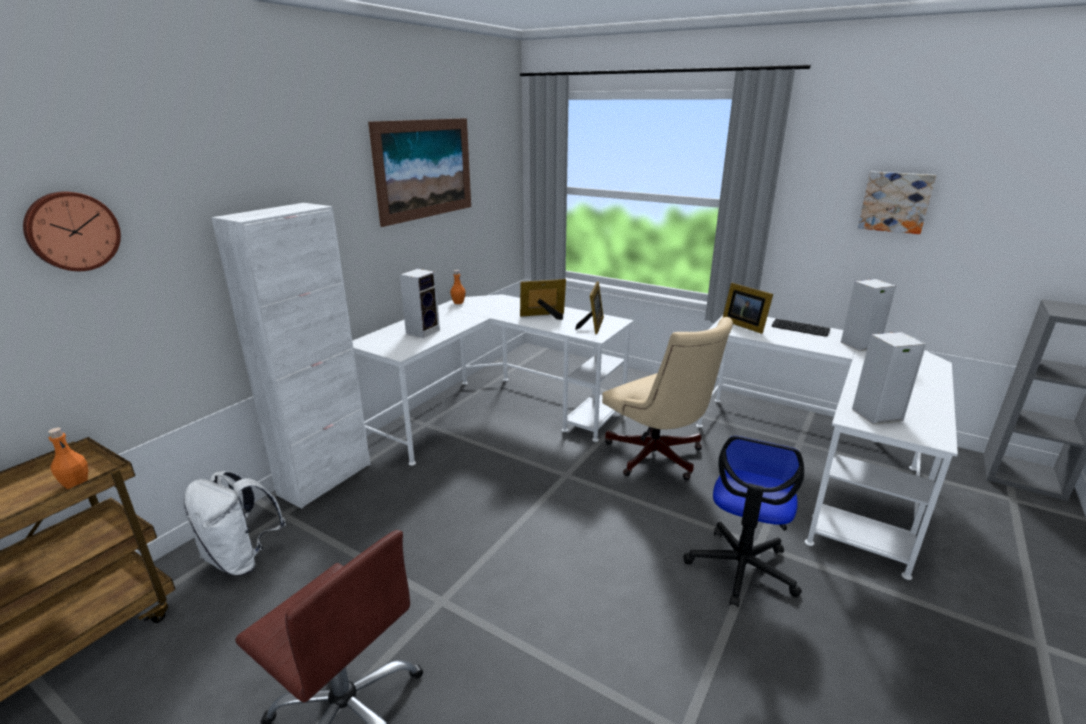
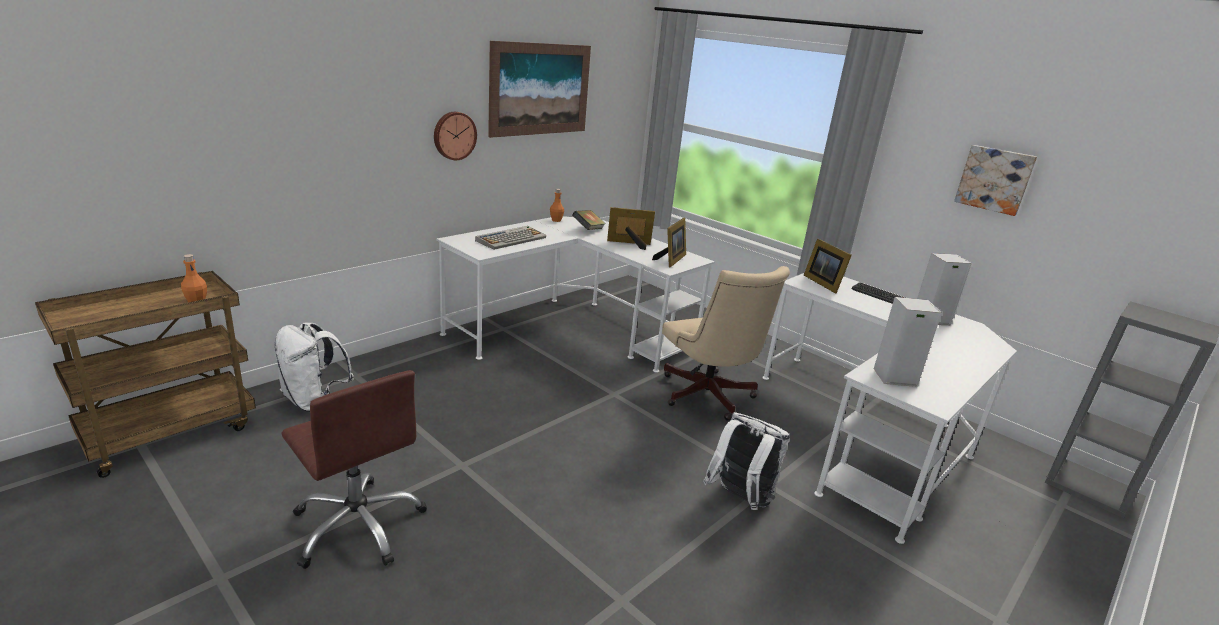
camera: 10 degrees right, 0 degrees up
wall clock [23,191,121,271] -> wall clock moved to [434,112,477,160]
white cabinet [211,203,371,509] -> none
speaker [400,269,440,338] -> keyboard [475,226,546,250]
office chair [683,436,804,607] -> white backpack [703,412,790,510]
none -> book [572,210,606,230]

